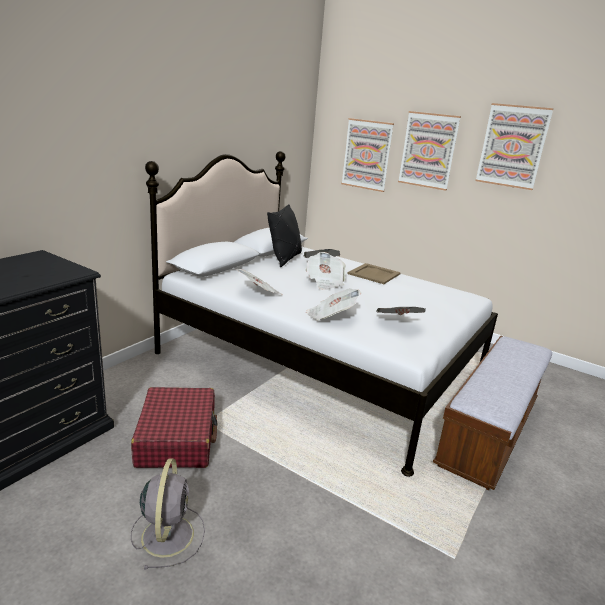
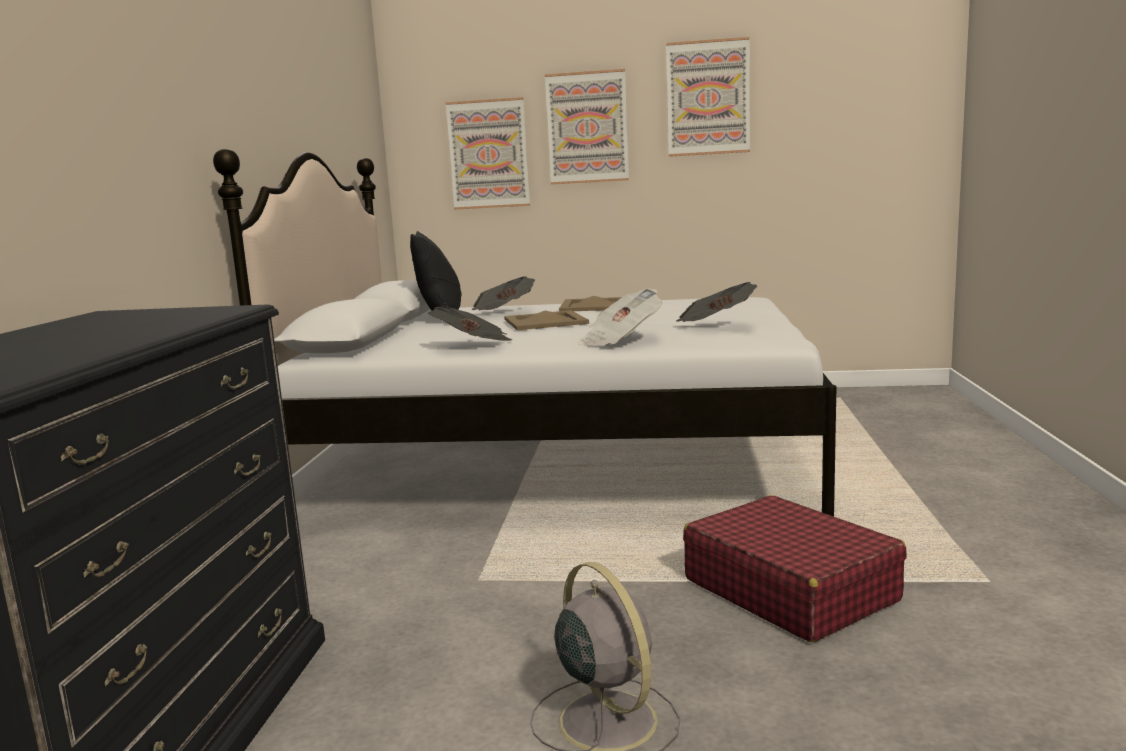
camera: 25 degrees left, 10 degrees down
red suitcase [131,387,218,468] -> red suitcase moved to [683,495,907,642]
newspaper [305,252,346,290] -> beige tray [504,310,589,330]
bench [433,336,552,490] -> none

